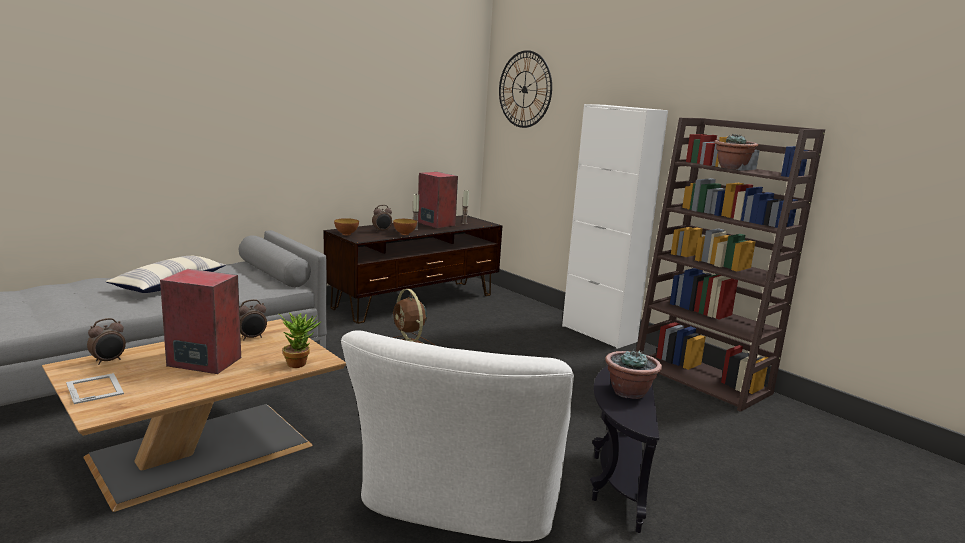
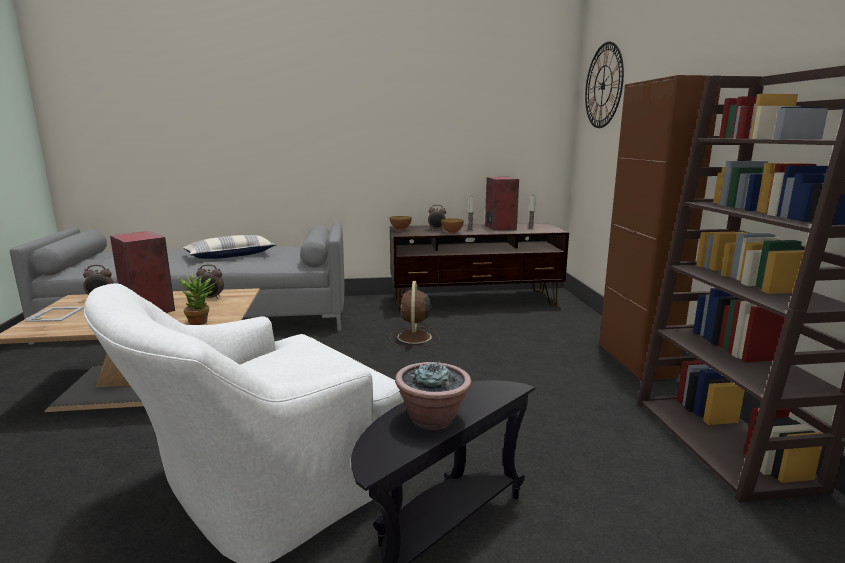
camera: 35 degrees right, 0 degrees up
white cabinet [562,104,668,349] -> brown cabinet [599,75,721,381]
potted plant [714,134,758,170] -> none

